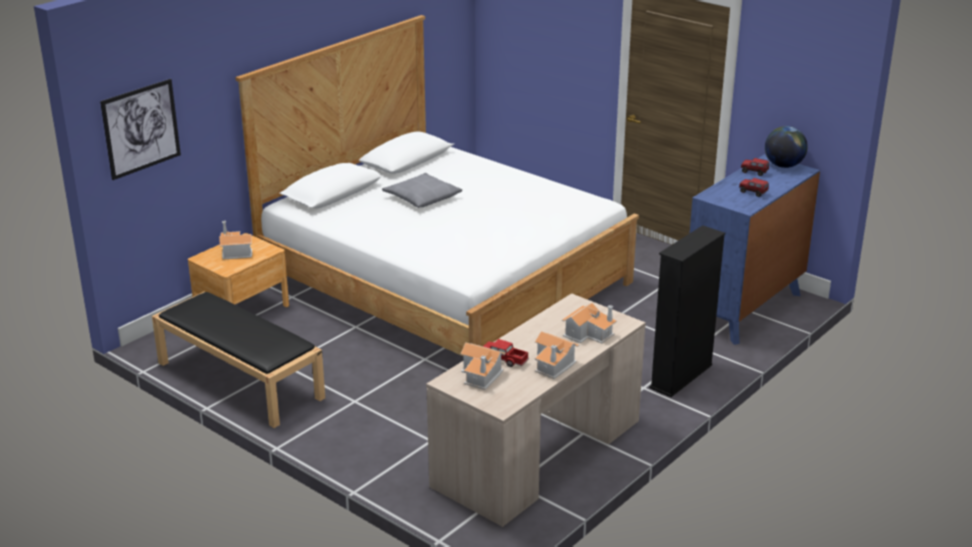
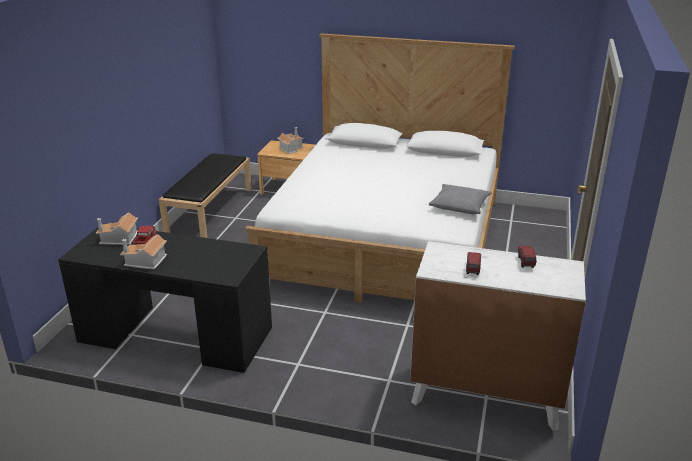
camera: 65 degrees right, 0 degrees up
picture [100,79,181,180] -> none
grey pillow [382,173,462,208] -> grey pillow moved to [429,184,492,214]
beige desk [426,293,646,527] -> black desk [58,227,272,373]
toy house [561,303,617,343] -> none
black bookcase [649,225,725,397] -> none
blue dresser [689,154,820,345] -> white dresser [410,241,586,431]
globe [765,126,808,168] -> none

